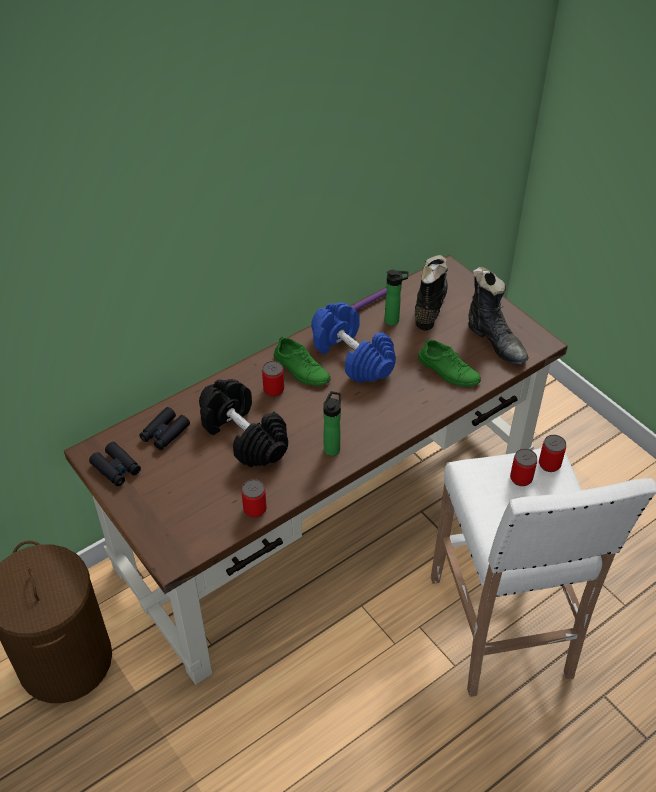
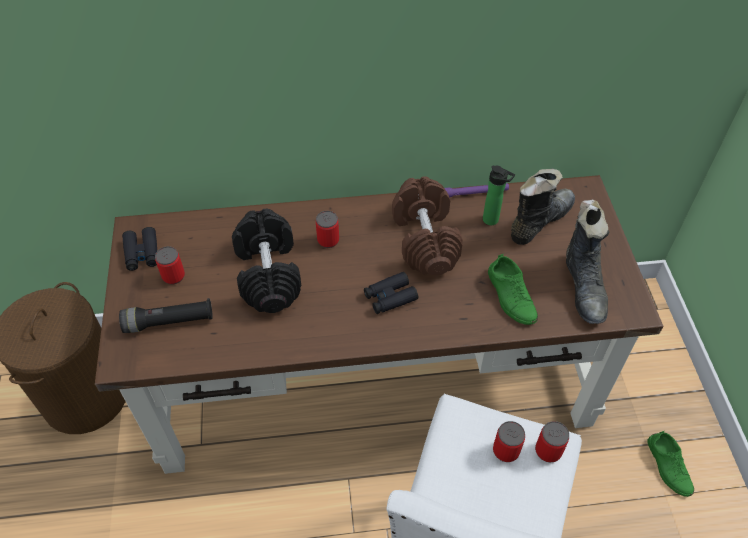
camera: 30 degrees right, 5 degrees up
black binoculars [139,407,190,450] -> black binoculars moved to [364,272,418,314]
can [241,479,267,518] -> can moved to [155,246,185,285]
green shoe [274,336,331,386] -> green shoe moved to [647,431,694,497]
blue dumbbell [311,302,396,383] -> brown dumbbell [392,176,463,276]
bottle [323,391,341,456] -> none
none -> black flashlight [119,298,213,333]

